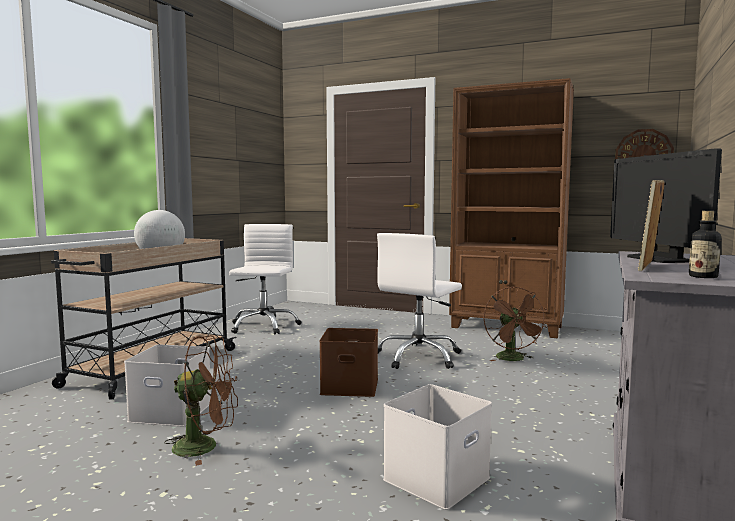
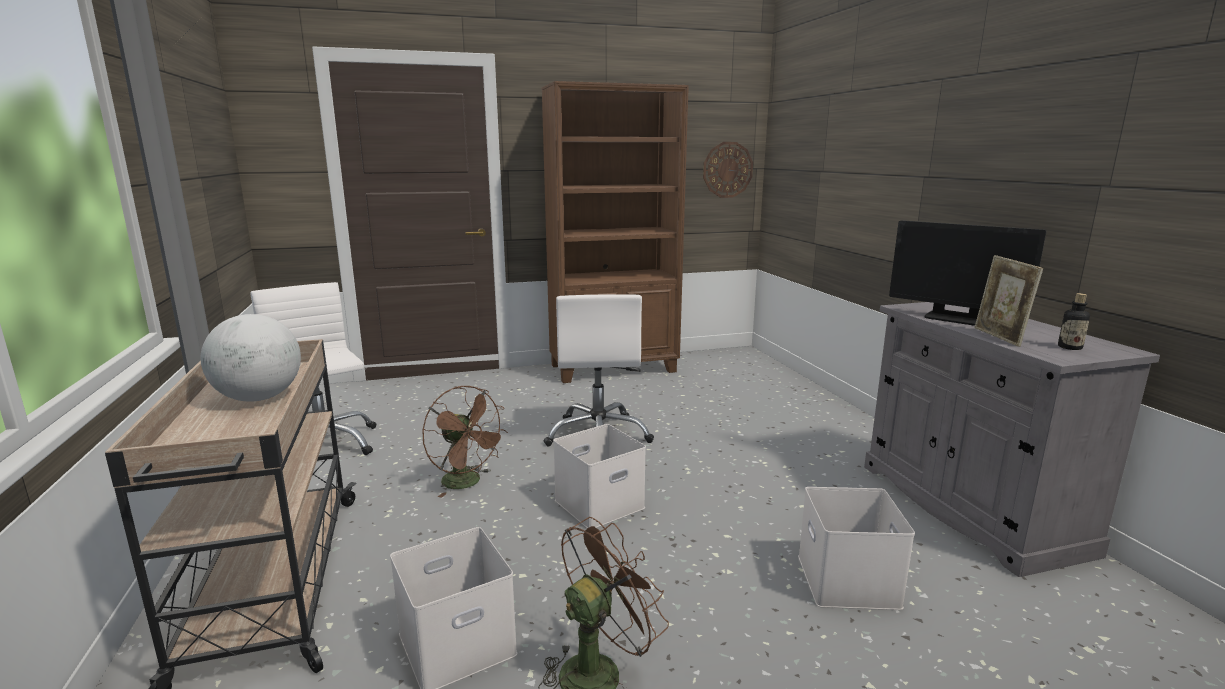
camera: 40 degrees left, 10 degrees up
brown storage box [319,328,378,397] -> white storage box [553,424,646,528]
brown fan [484,287,547,361] -> brown fan moved to [422,386,508,498]

